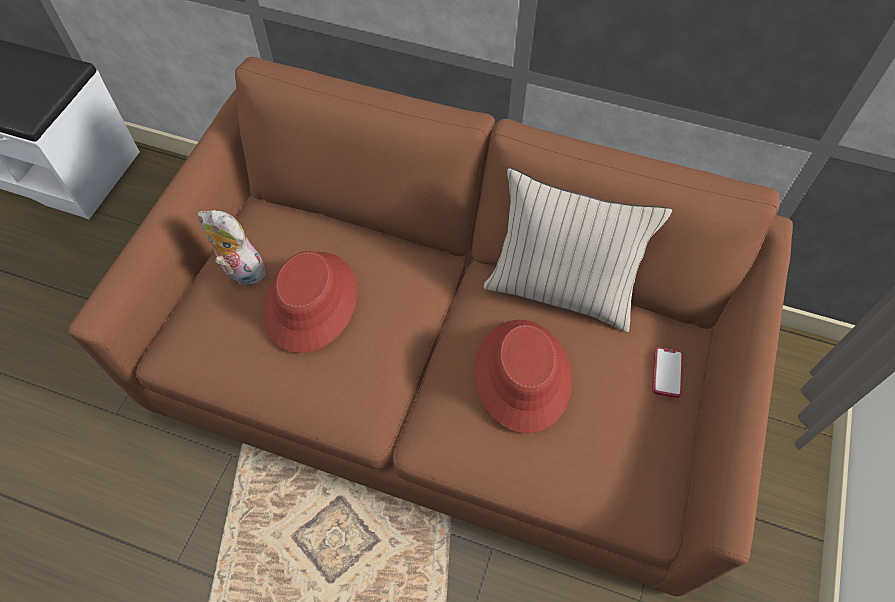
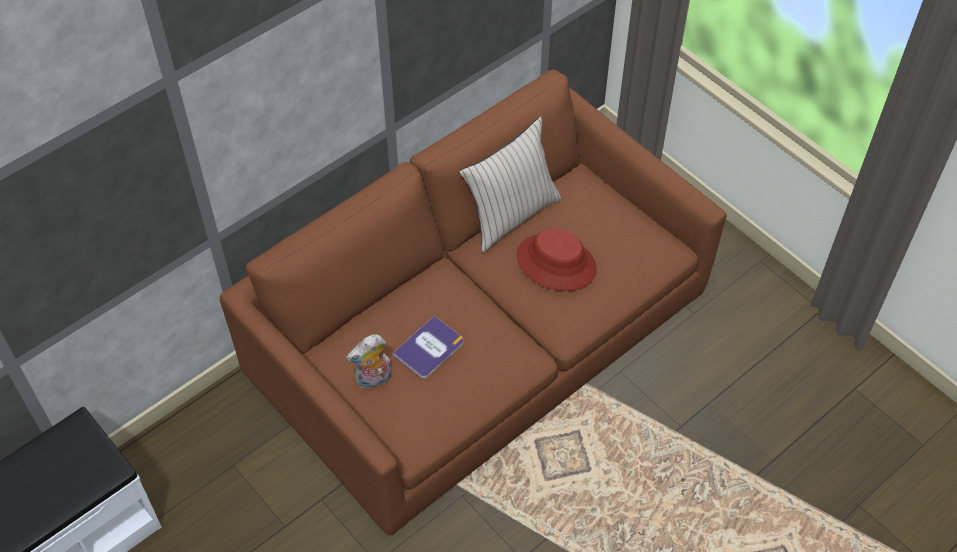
camera: 60 degrees left, 5 degrees down
red hat [263,251,357,353] -> book [393,316,464,378]
phone [652,347,683,398] -> none

